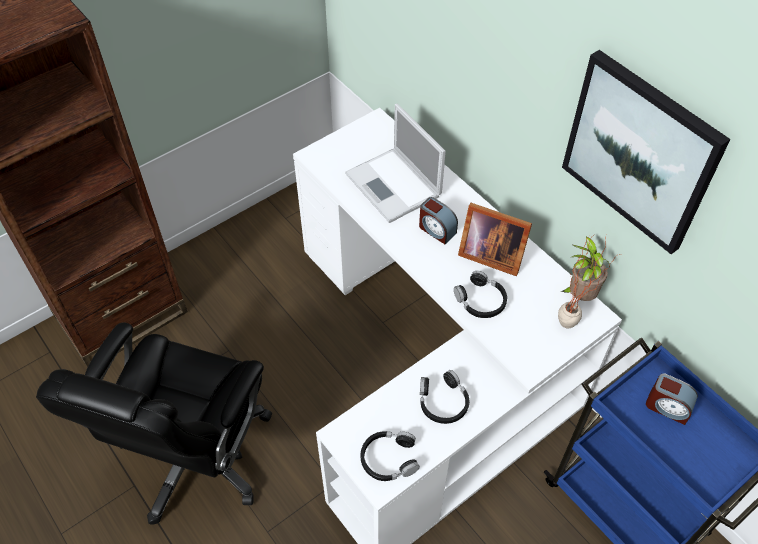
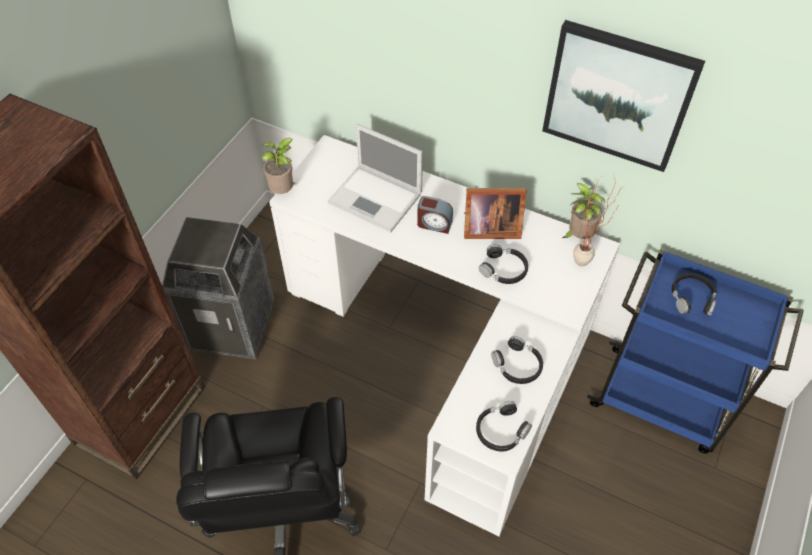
camera: 25 degrees left, 0 degrees up
alarm clock [646,373,698,425] -> black headphones [672,273,717,316]
none -> trash can [162,217,275,359]
none -> potted plant [261,138,294,194]

